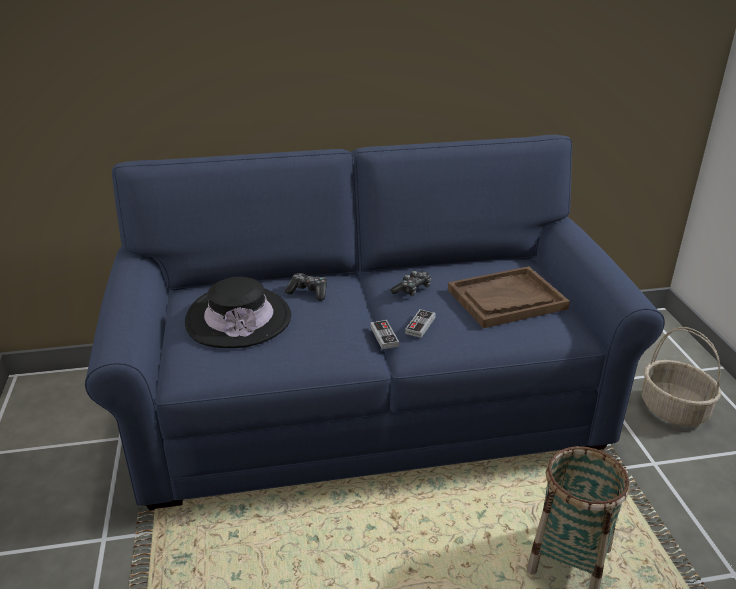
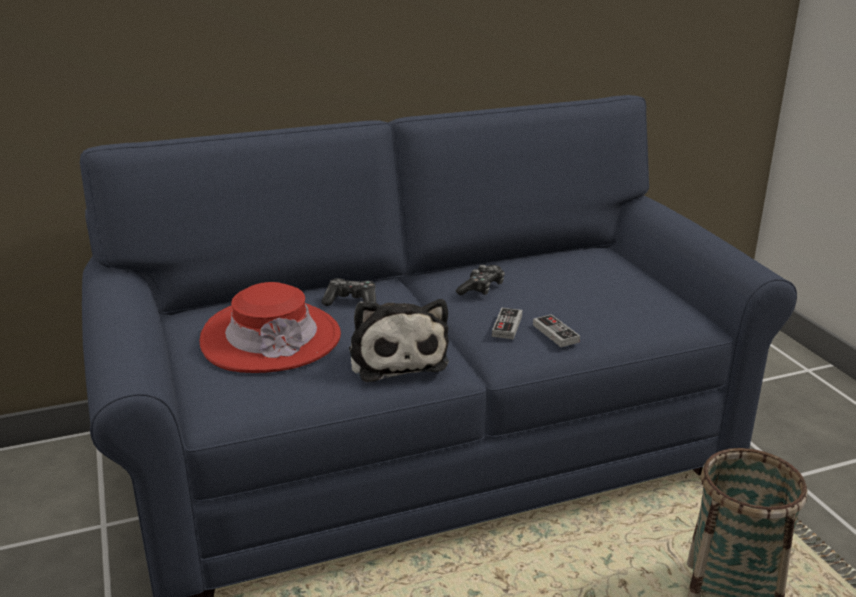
camera: 10 degrees left, 5 degrees down
black hat [185,277,291,348] -> red hat [199,282,341,373]
game controller [370,320,399,349] -> game controller moved to [533,314,580,347]
brown tray [448,266,570,328] -> none
basket [642,327,721,426] -> none
none -> plush toy [349,299,449,382]

